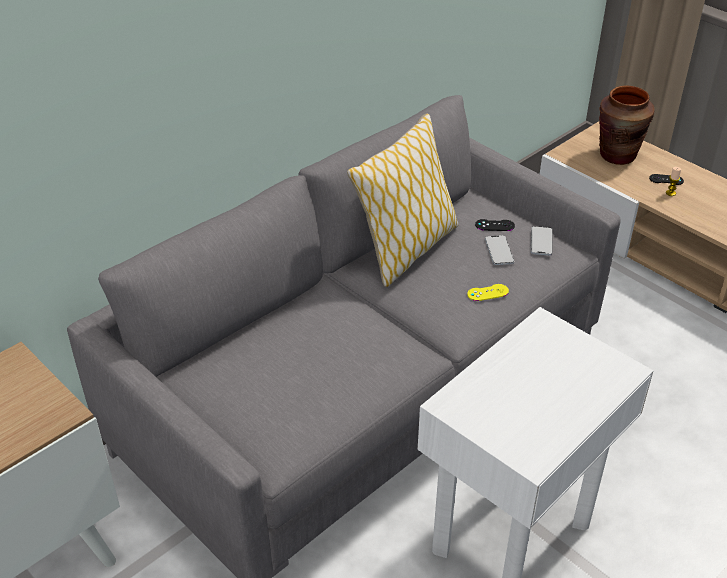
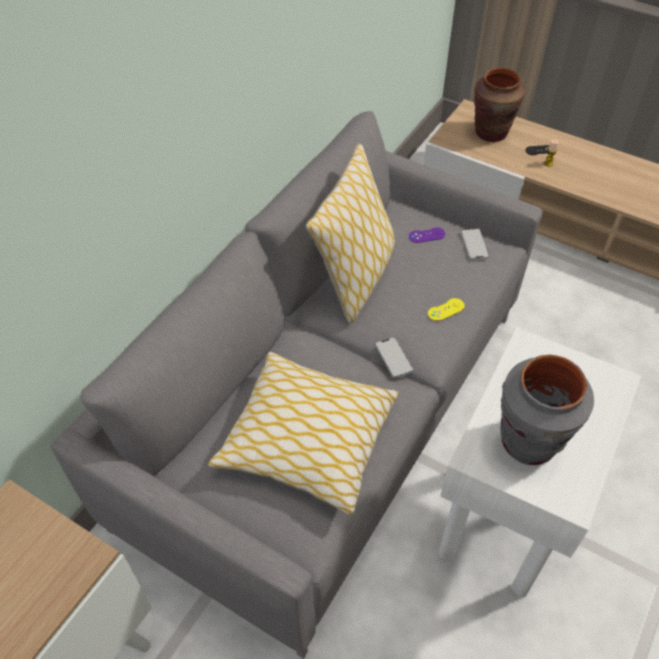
camera: 15 degrees left, 10 degrees up
black game controller [475,219,515,231] -> purple game controller [409,227,445,243]
phone [485,235,514,265] -> phone moved to [375,337,413,378]
none -> pillow [208,352,399,515]
none -> grey vase [500,355,594,465]

